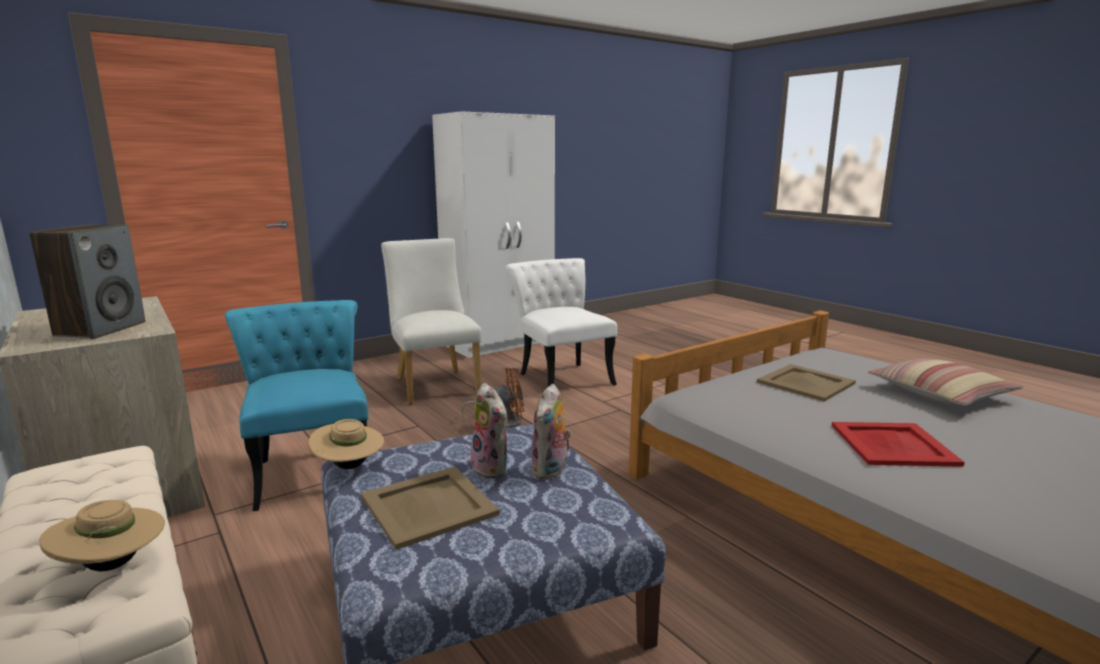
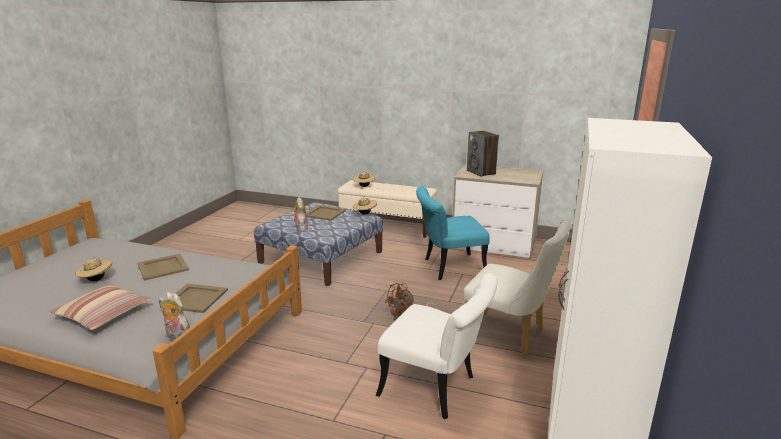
camera: 145 degrees right, 5 degrees up
turquoise chair [225,300,368,511] -> turquoise chair turned 135 degrees clockwise [416,186,490,280]
plush toy [468,383,509,478] -> plush toy moved to [159,292,190,340]
red tray [832,422,965,467] -> beige tray [138,254,189,281]
none -> beige hat [75,256,112,281]

